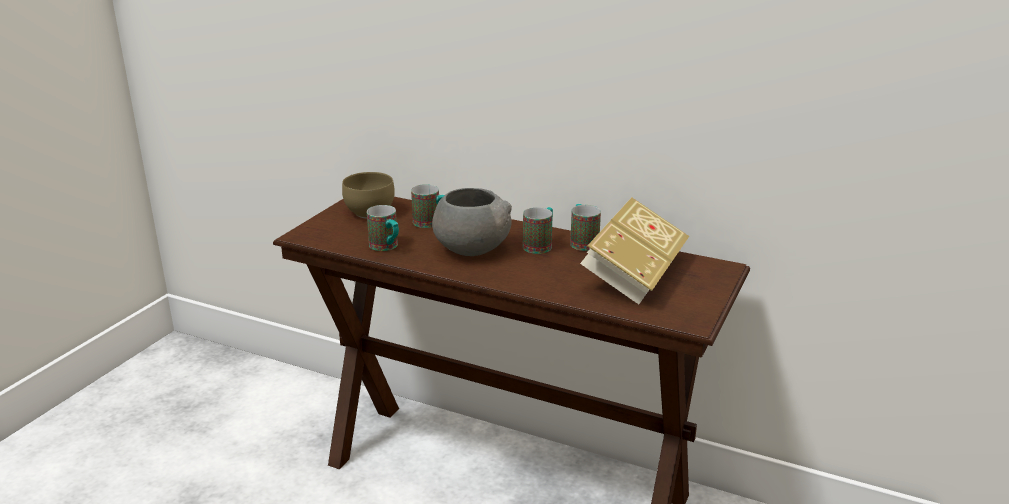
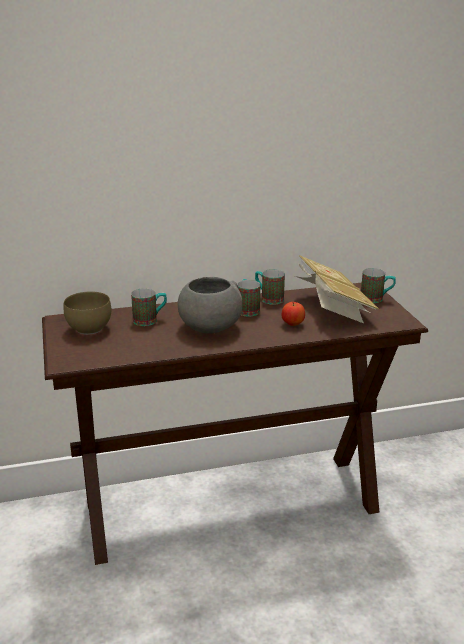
camera: 40 degrees left, 0 degrees up
mug [367,205,399,251] -> mug moved to [361,268,396,303]
none -> apple [282,302,305,326]

